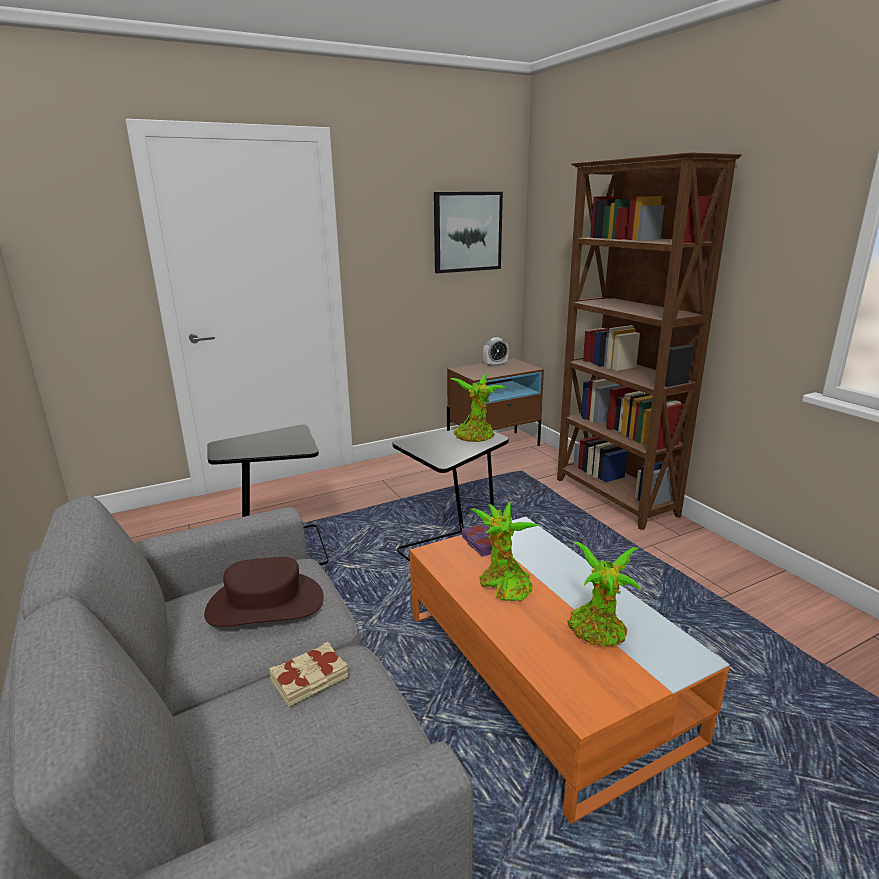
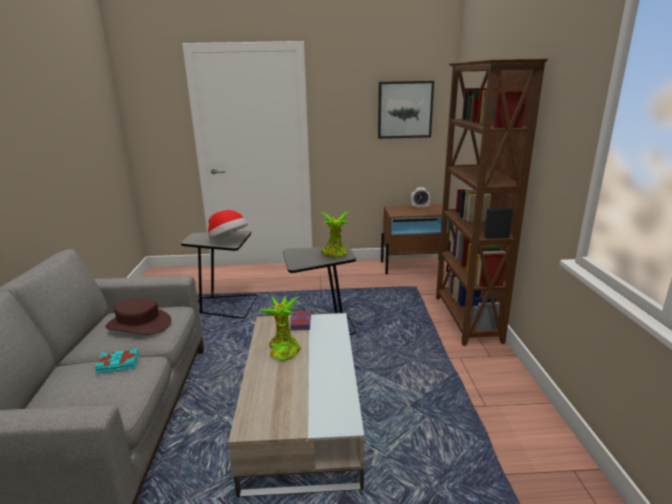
camera: 25 degrees right, 0 degrees up
beige book [269,642,348,707] -> turquoise book [94,348,139,374]
orange coffee table [410,517,730,824] -> beige coffee table [228,313,364,497]
potted plant [567,542,641,646] -> none
none -> hat [208,210,248,239]

